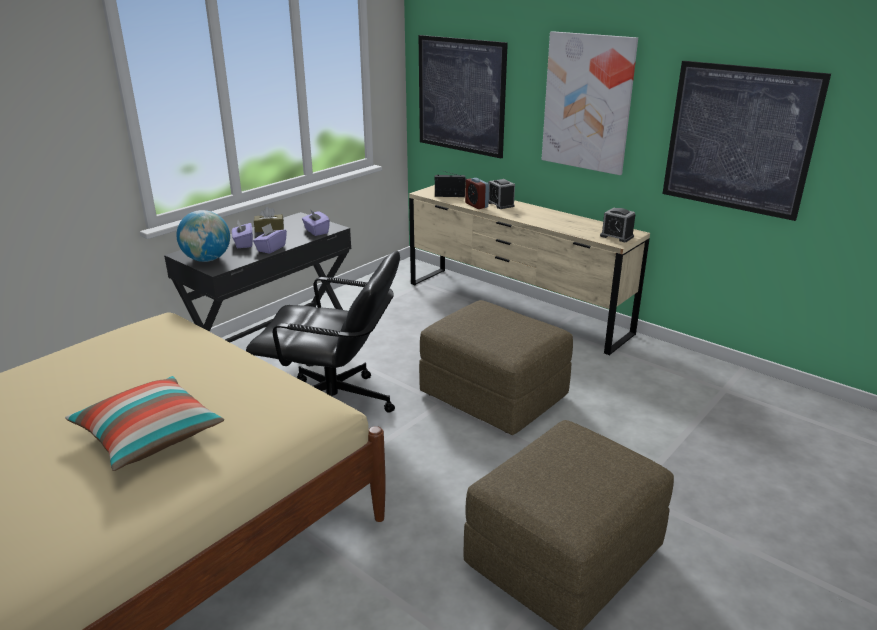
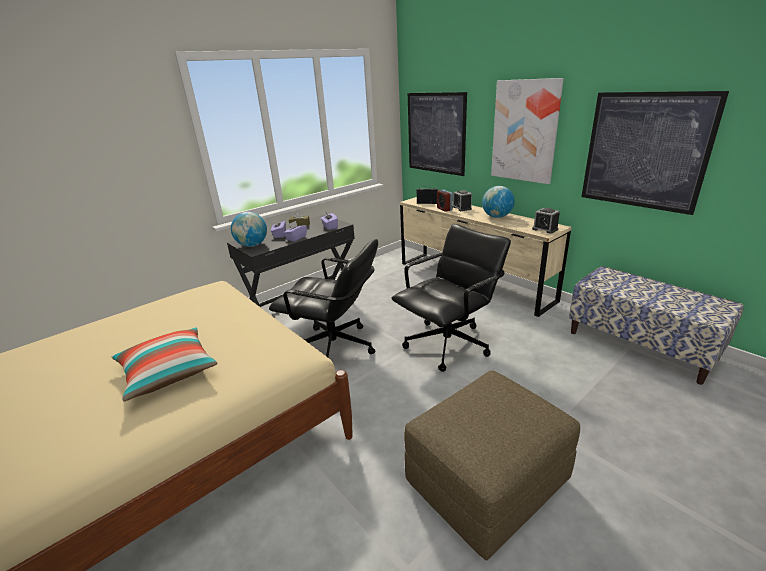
camera: 10 degrees right, 0 degrees up
brown ottoman [419,300,573,435] -> black office chair [392,224,511,372]
none -> globe [482,186,515,218]
none -> bench [569,266,744,385]

